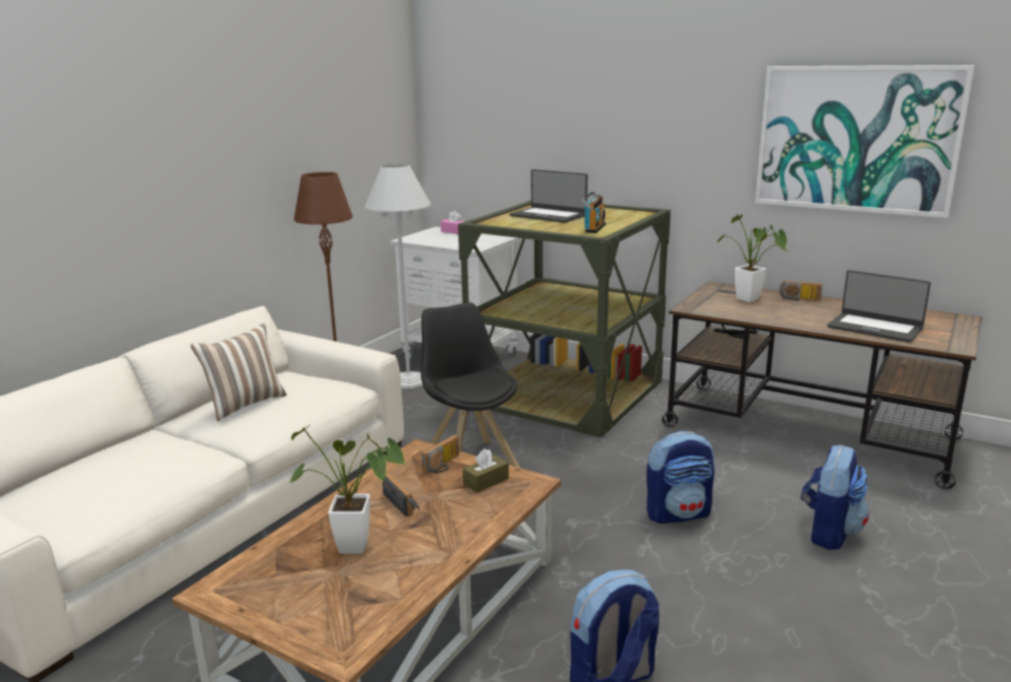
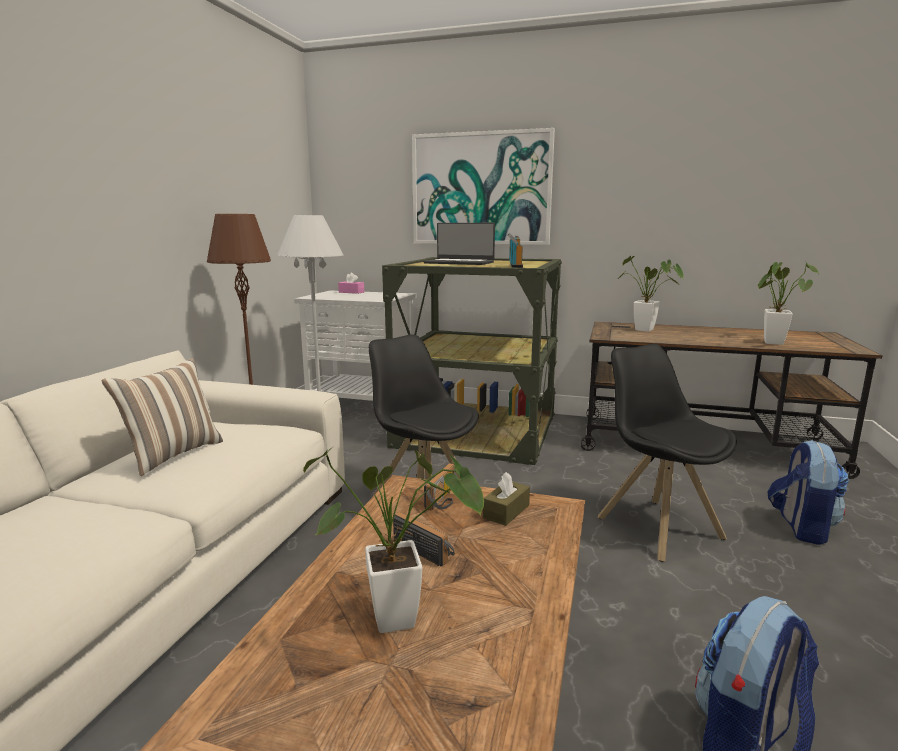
camera: 15 degrees left, 5 degrees down
backpack [646,431,715,524] -> black chair [598,344,737,562]
picture [755,65,975,218] -> picture moved to [412,128,555,245]
radio [779,281,822,301] -> none
laptop [827,270,931,342] -> potted plant [758,262,819,345]

